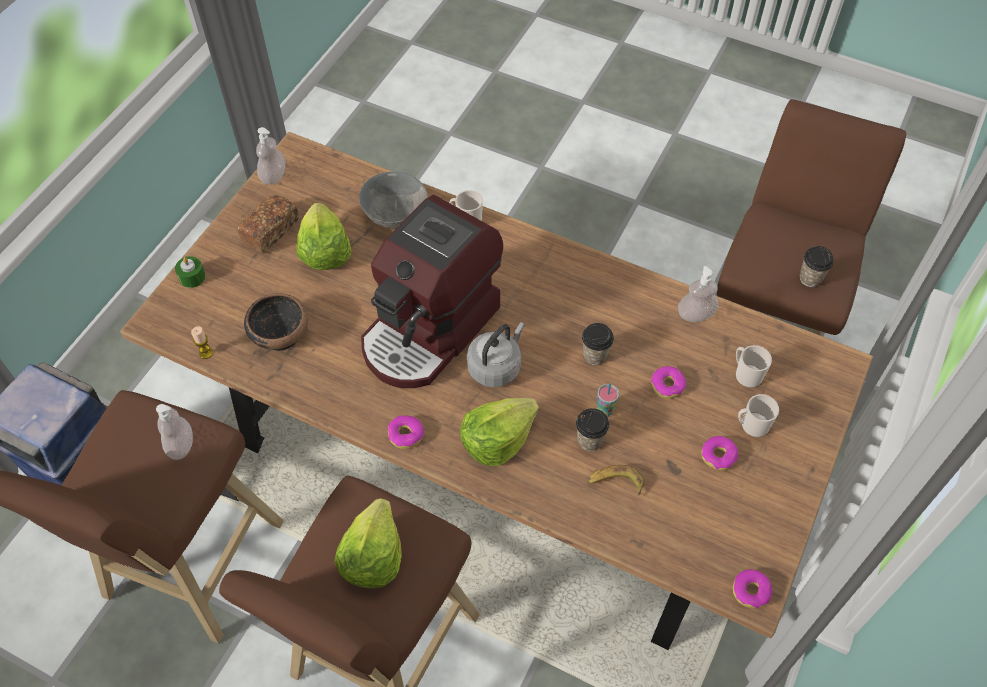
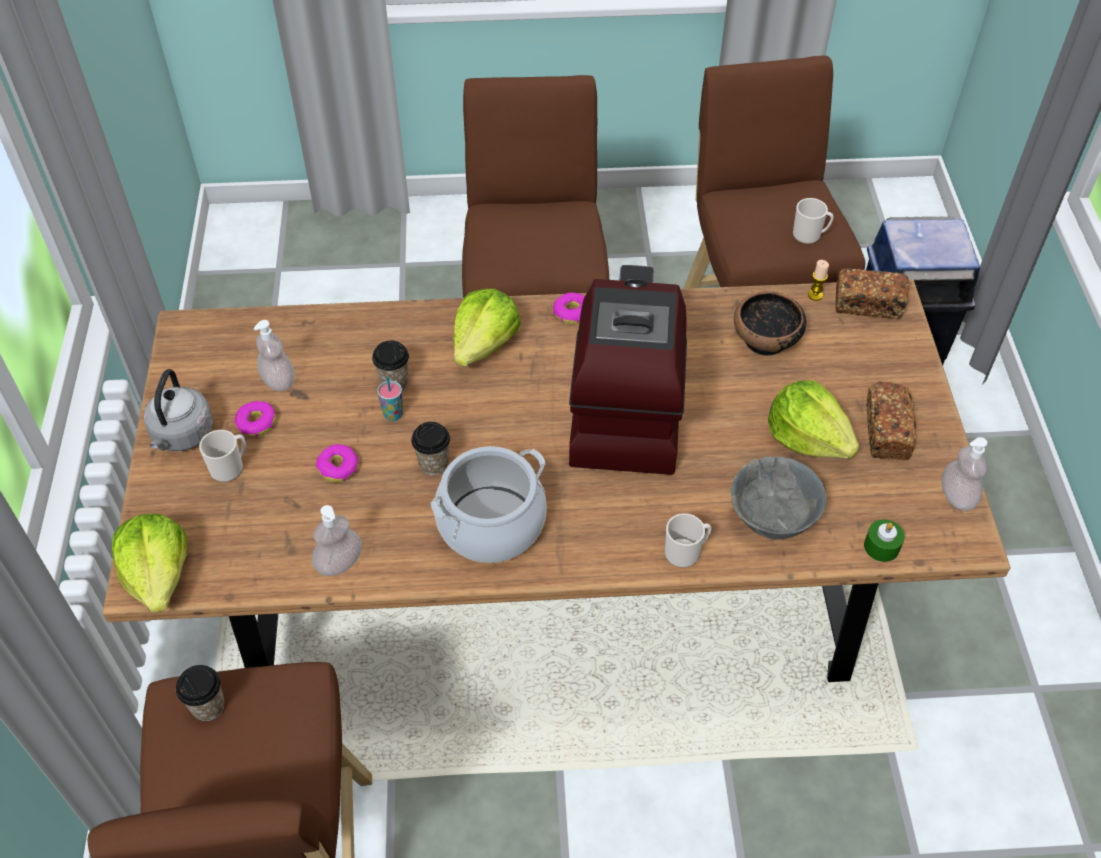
camera: 150 degrees right, 5 degrees down
soap dispenser [156,404,193,460] -> soap dispenser moved to [254,320,294,391]
green candle [175,256,206,288] -> green candle moved to [864,519,905,562]
lettuce [334,498,402,588] -> lettuce moved to [112,514,187,613]
grey kettle [467,322,525,387] -> grey kettle moved to [144,369,213,451]
banana [587,465,645,496] -> none
donut [733,569,772,609] -> none
mug [736,345,772,388] -> mug moved to [793,198,834,244]
none -> cooking pot [431,446,547,563]
none -> bread [836,268,909,319]

